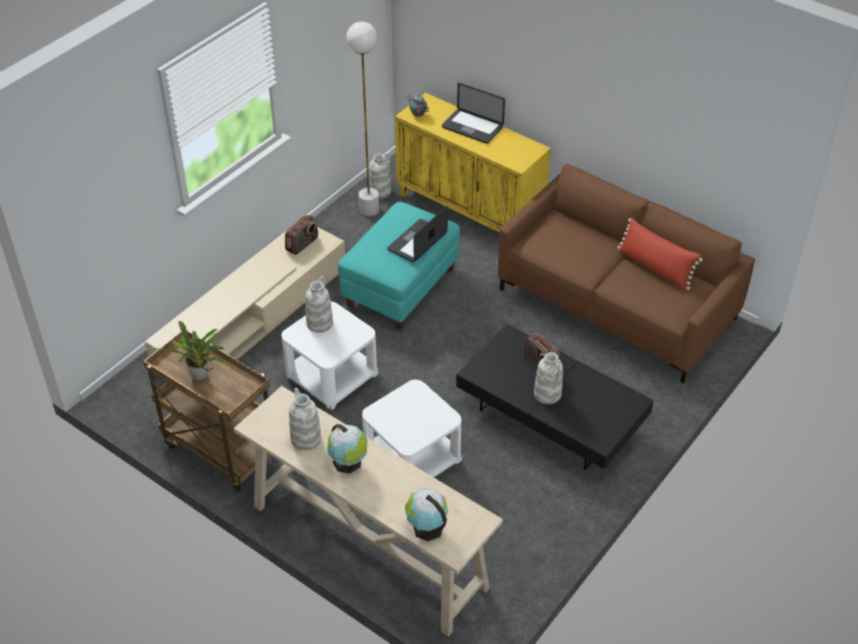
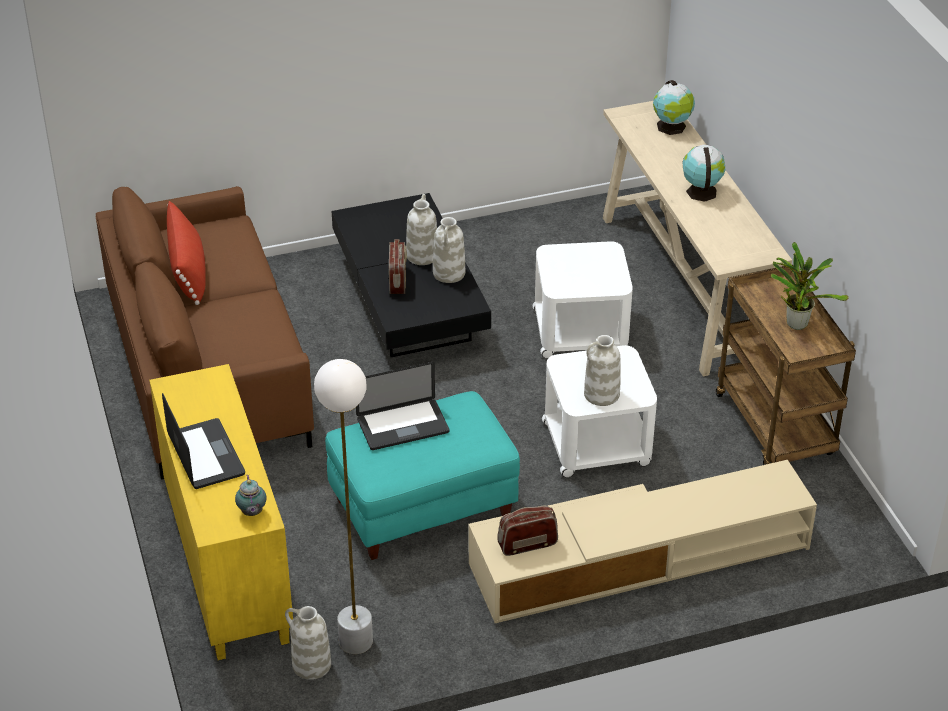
camera: 145 degrees left, 5 degrees down
white vase [289,388,321,451] -> white vase moved to [433,217,465,283]

